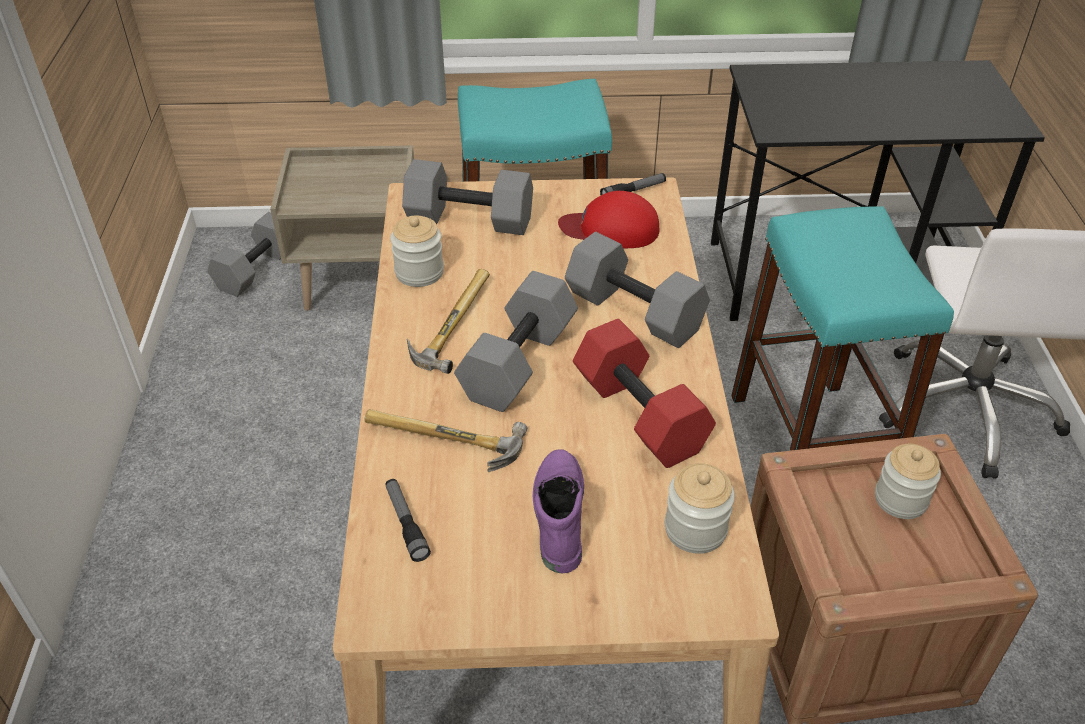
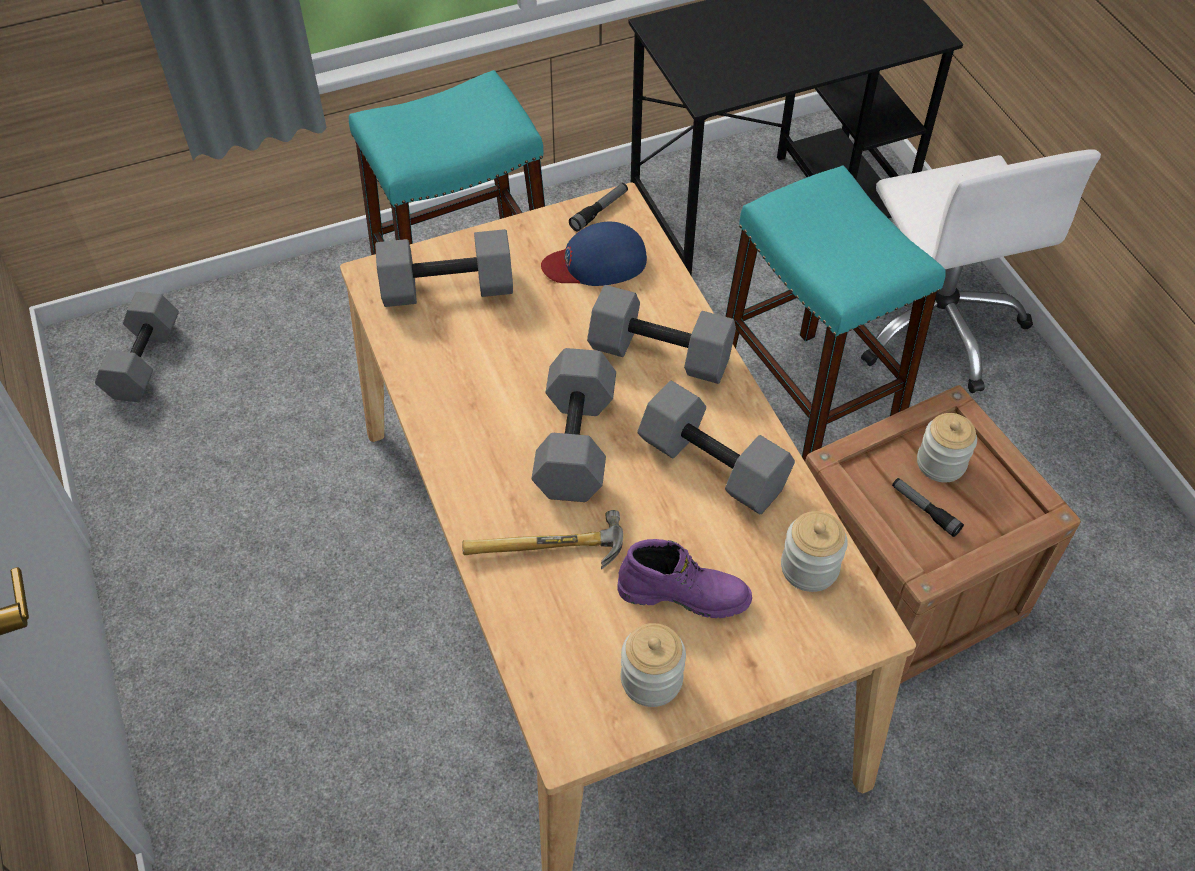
camera: 20 degrees left, 10 degrees up
beige nightstand [270,145,414,311] -> none
flashlight [385,479,431,562] -> flashlight moved to [892,478,964,537]
jar [390,215,444,287] -> jar moved to [621,623,686,707]
hammer [407,269,490,374] -> none
purple boot [533,449,584,573] -> purple boot turned 120 degrees clockwise [617,539,752,618]
red cap [558,191,659,248] -> blue cap [541,222,647,286]
red dumbbell [573,319,716,468] -> grey dumbbell [637,381,795,514]

